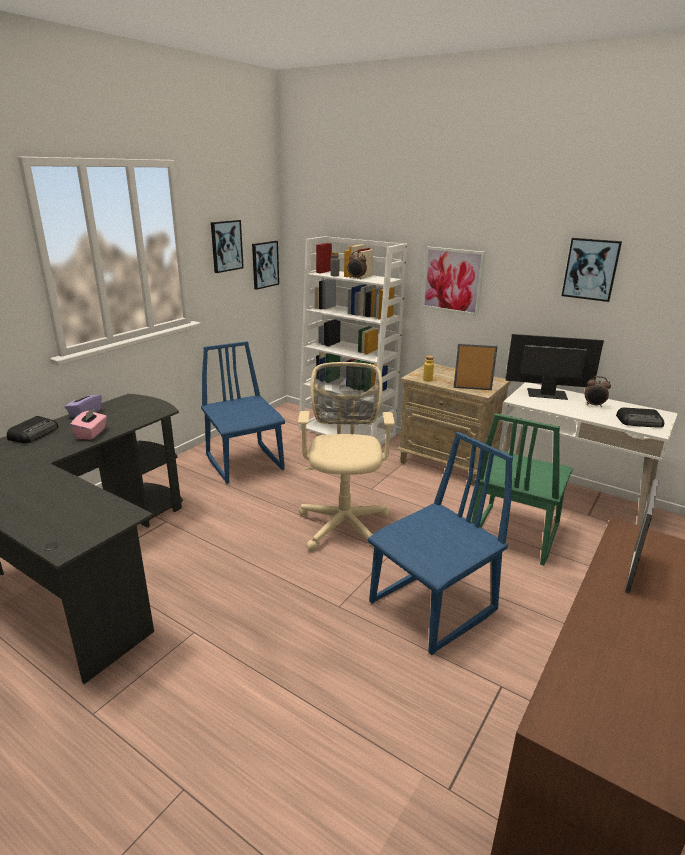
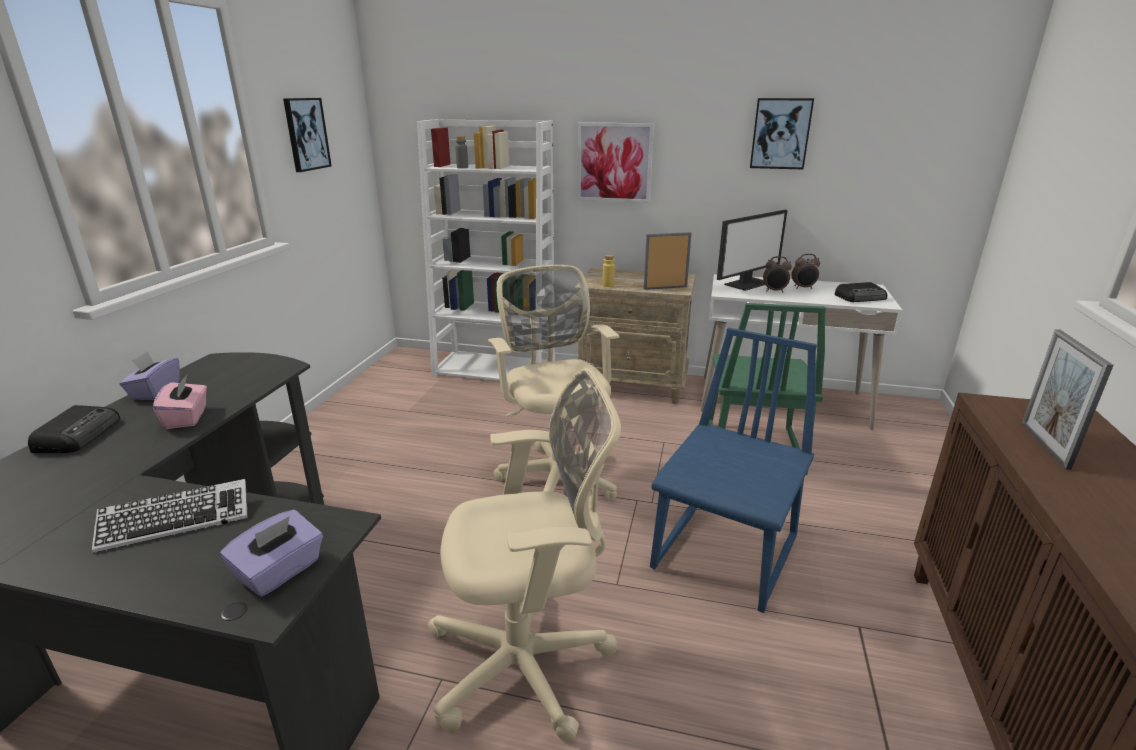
camera: 20 degrees left, 0 degrees up
blue chair [201,341,285,484] -> none
picture [252,241,279,290] -> none
alarm clock [348,251,367,279] -> alarm clock moved to [763,256,792,292]
monitor [505,334,604,400] -> monitor turned 150 degrees clockwise [717,210,787,291]
none -> keyboard [92,479,248,553]
none -> purple tissue box [220,509,323,597]
none -> beige office chair [428,368,621,741]

